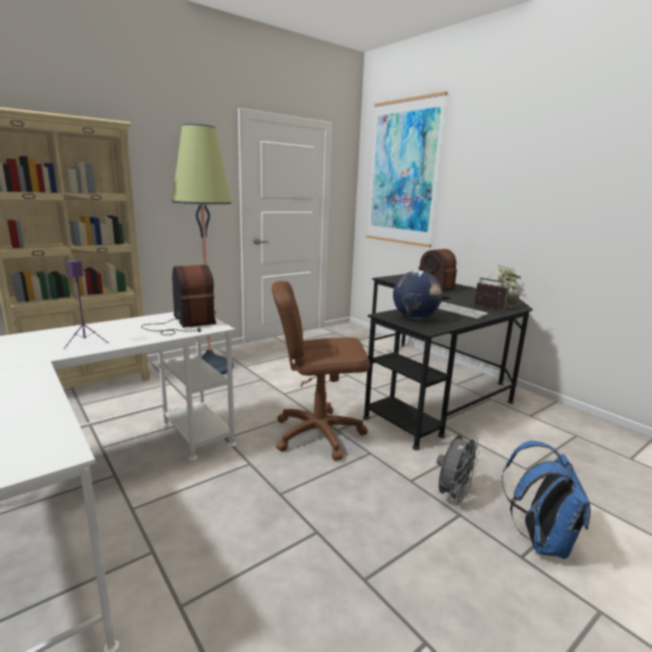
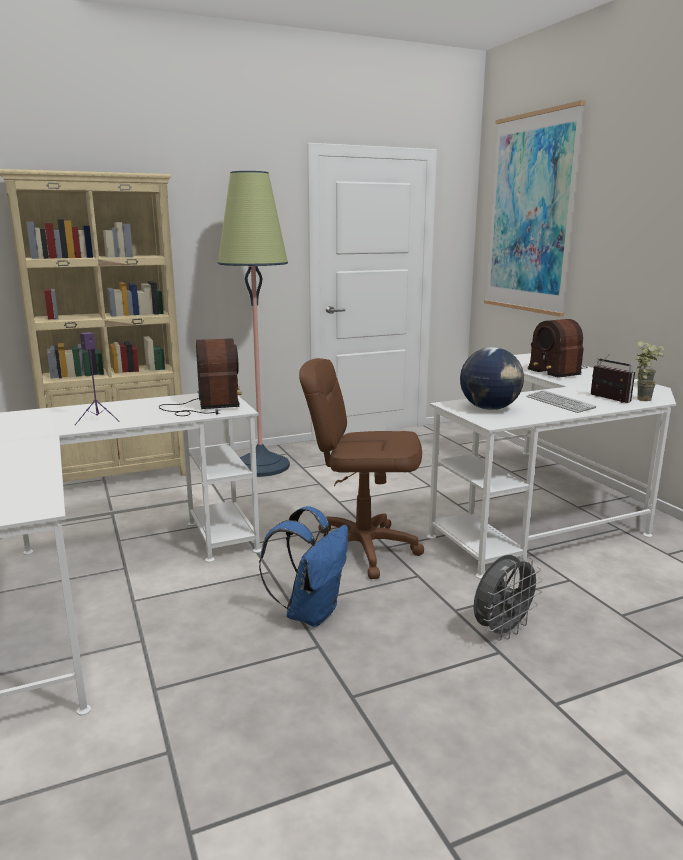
camera: 15 degrees right, 0 degrees up
black desk [363,274,533,450] -> white desk [427,353,676,579]
blue backpack [501,441,590,559] -> blue backpack moved to [259,506,348,627]

